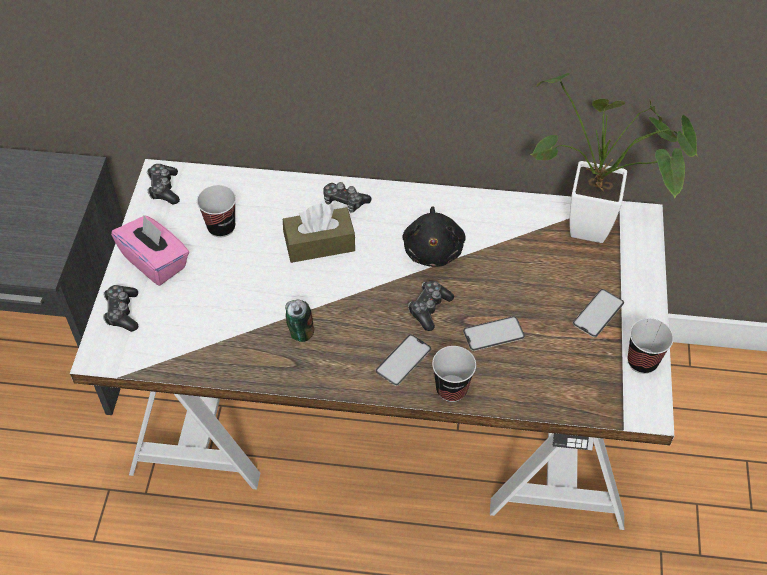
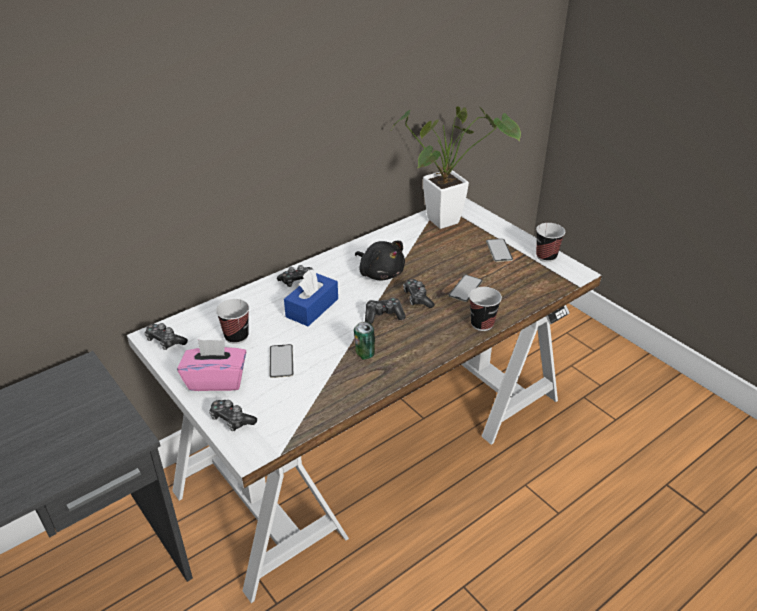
camera: 45 degrees left, 15 degrees down
brown tissue box [283,204,355,263] -> blue tissue box [284,269,338,326]
phone [376,334,432,386] -> phone moved to [270,344,293,378]
none -> game controller [365,298,406,324]

